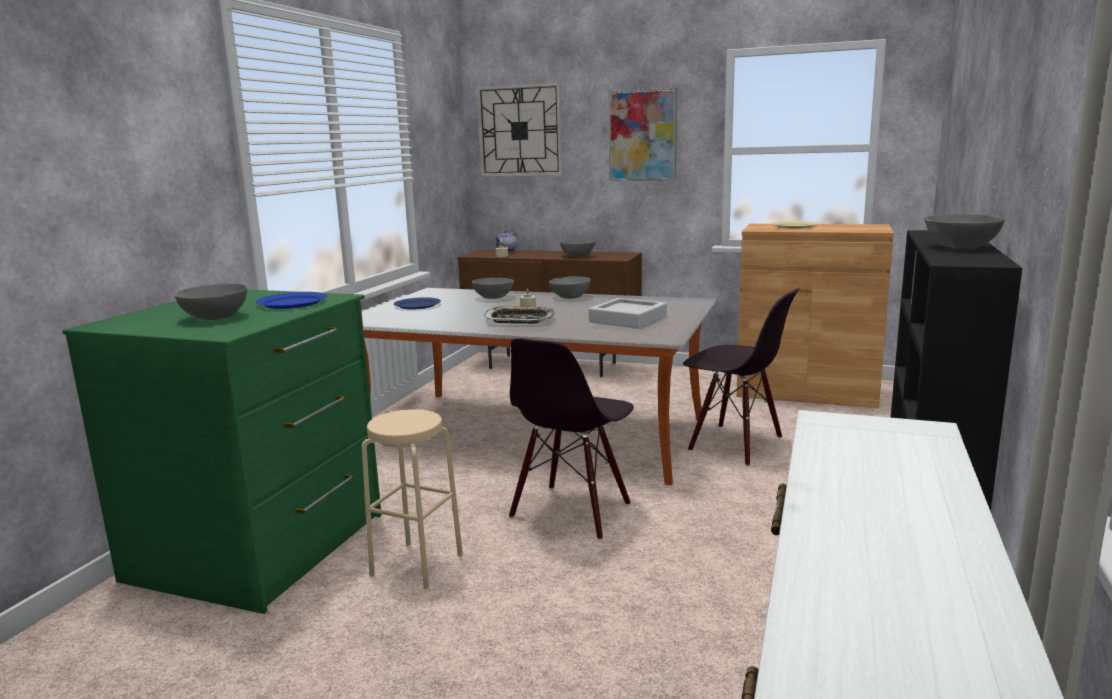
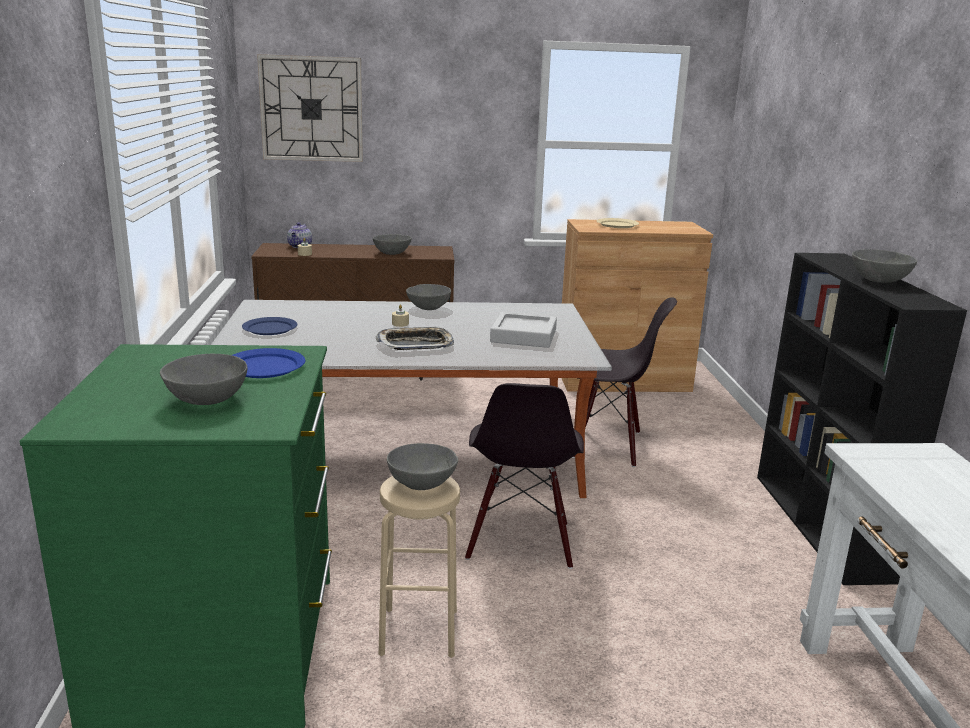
camera: 25 degrees left, 5 degrees up
grey bowl [472,278,514,299] -> grey bowl moved to [387,443,458,490]
picture [608,88,677,181] -> none

